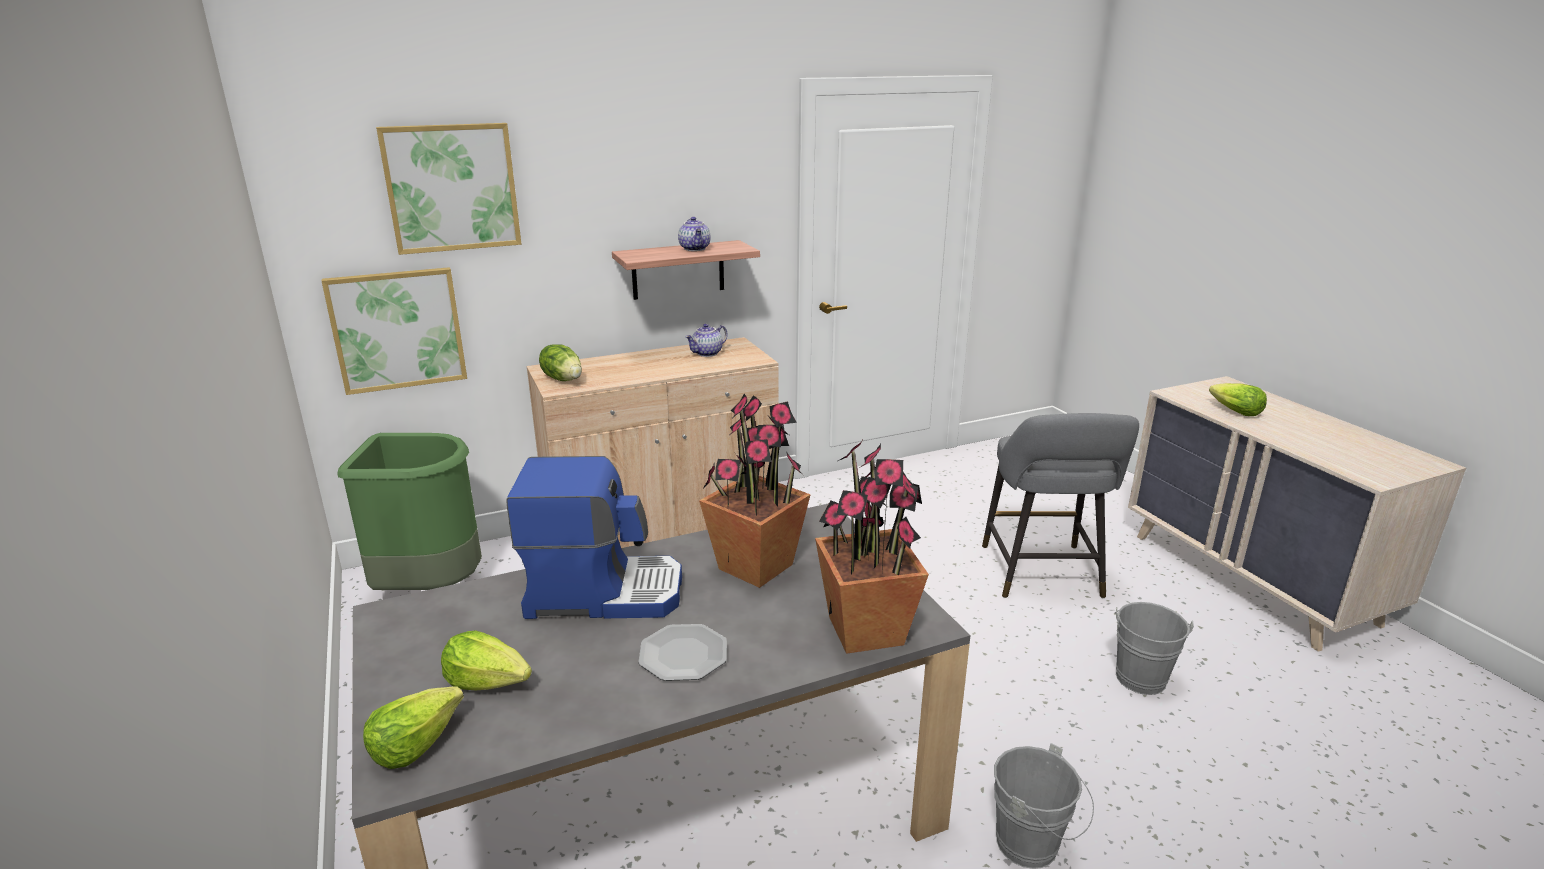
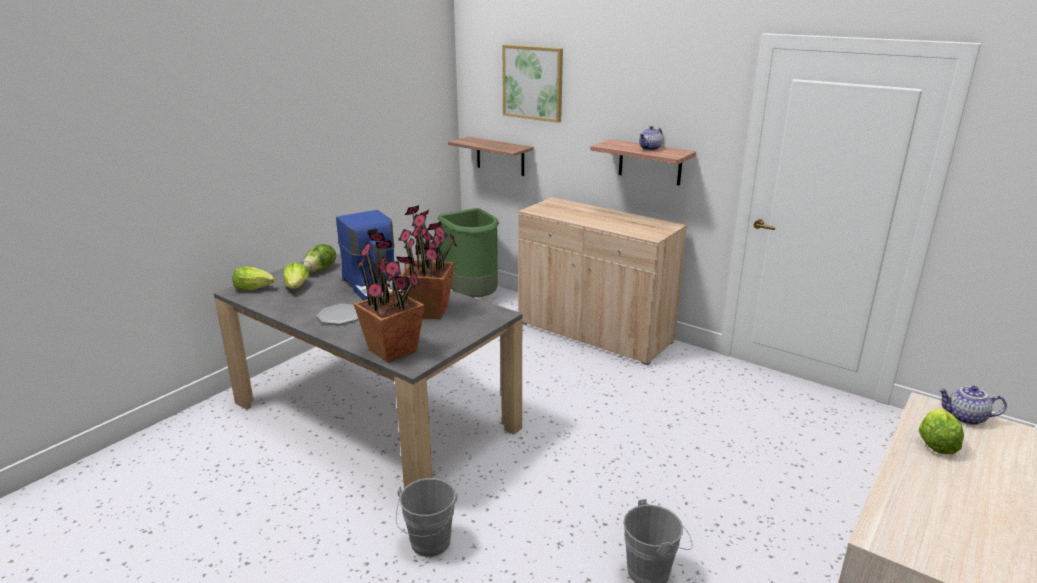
camera: 60 degrees right, 0 degrees up
picture [322,267,467,395] -> shelf [448,137,534,176]
lettuce [539,344,582,381] -> lettuce moved to [303,244,336,272]
teapot [685,324,728,357] -> teapot moved to [938,386,1007,425]
grey stool [982,413,1139,598] -> none

